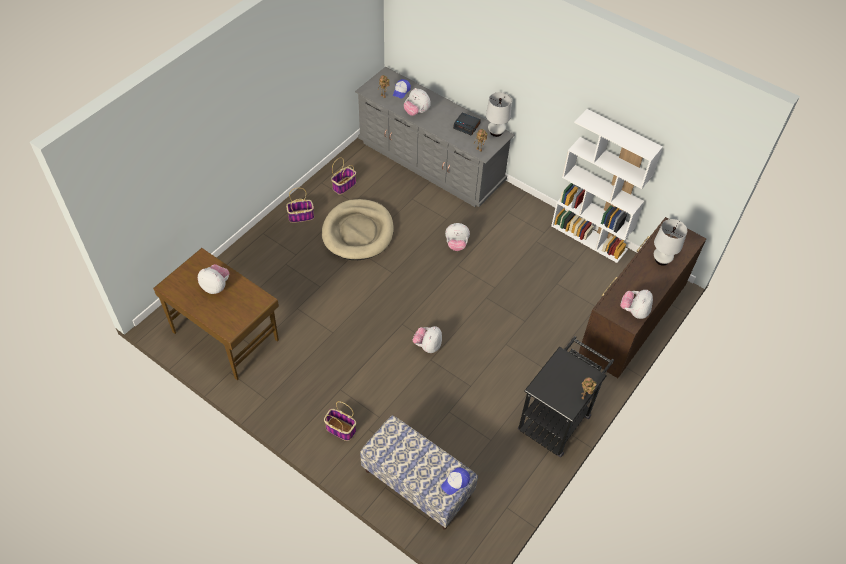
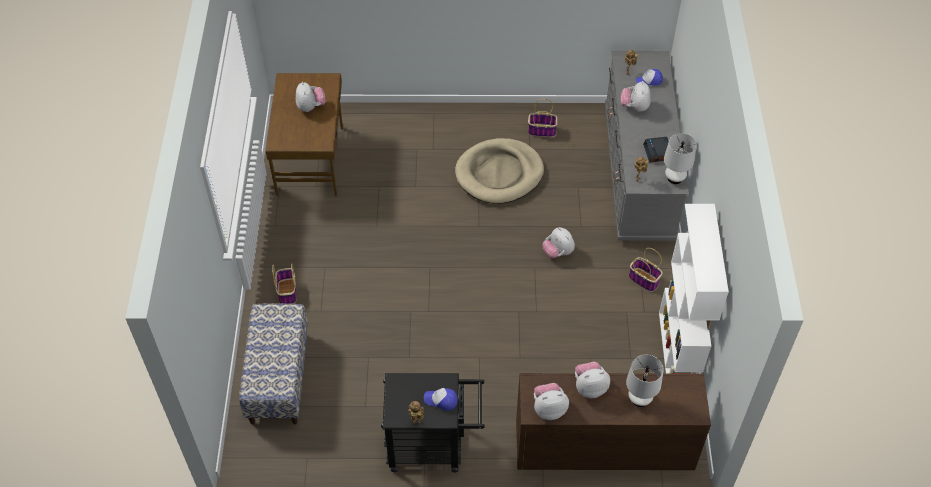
camera: 55 degrees right, 0 degrees up
basket [286,188,314,223] -> basket moved to [629,248,663,292]
plush toy [413,326,442,353] -> plush toy moved to [575,362,610,398]
cap [441,467,470,495] -> cap moved to [424,388,458,411]

